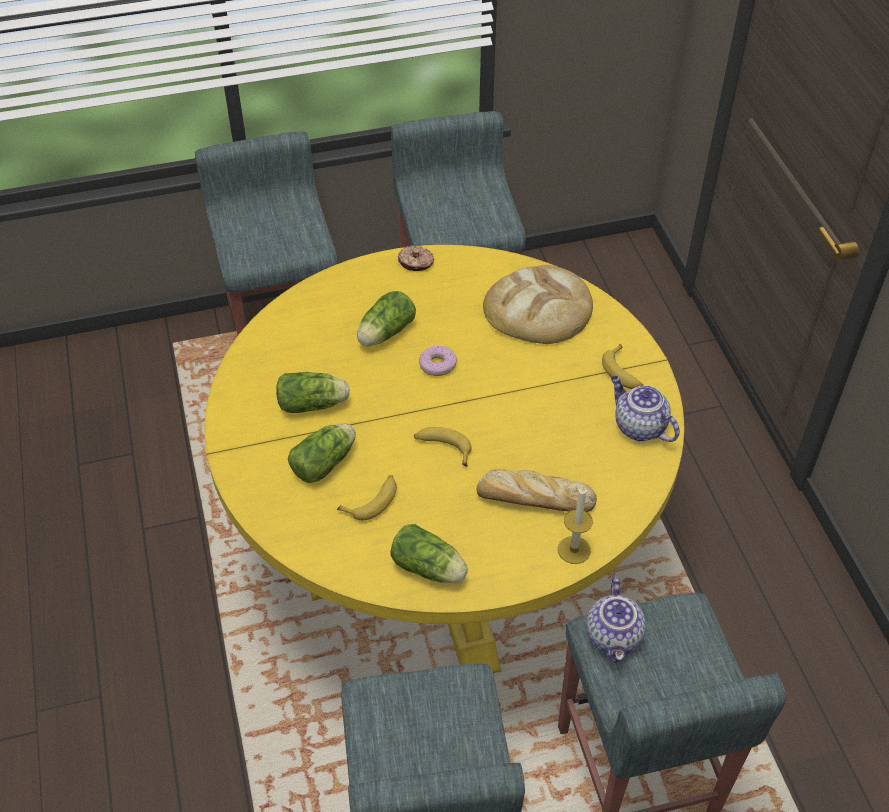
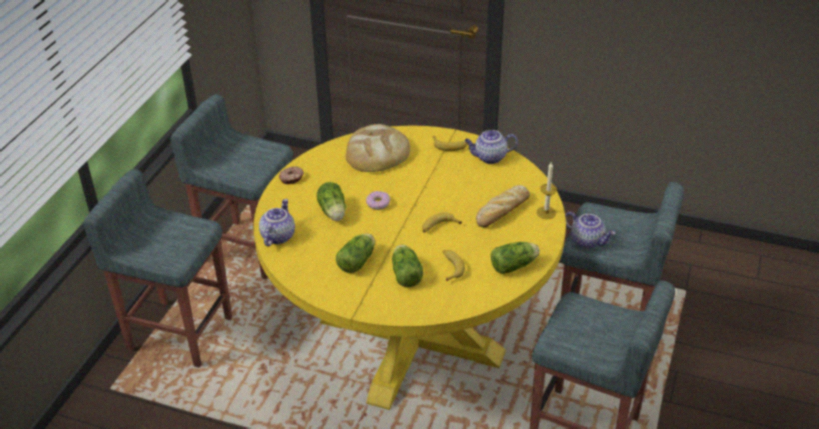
camera: 55 degrees left, 10 degrees down
none -> teapot [259,199,295,246]

